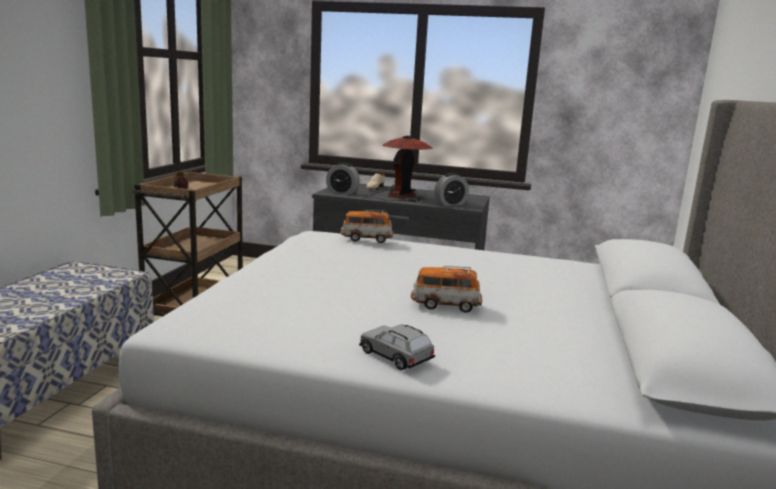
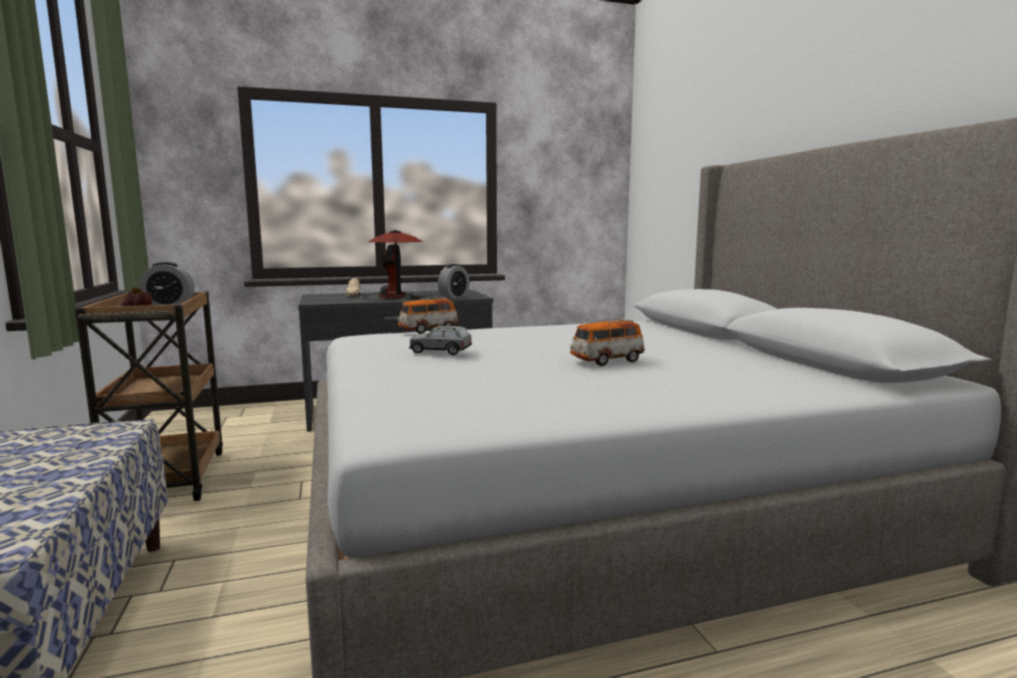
camera: 30 degrees left, 5 degrees down
alarm clock [326,163,360,195] -> alarm clock moved to [139,262,194,305]
grey toy car [359,324,435,370] -> grey toy car moved to [409,325,472,355]

